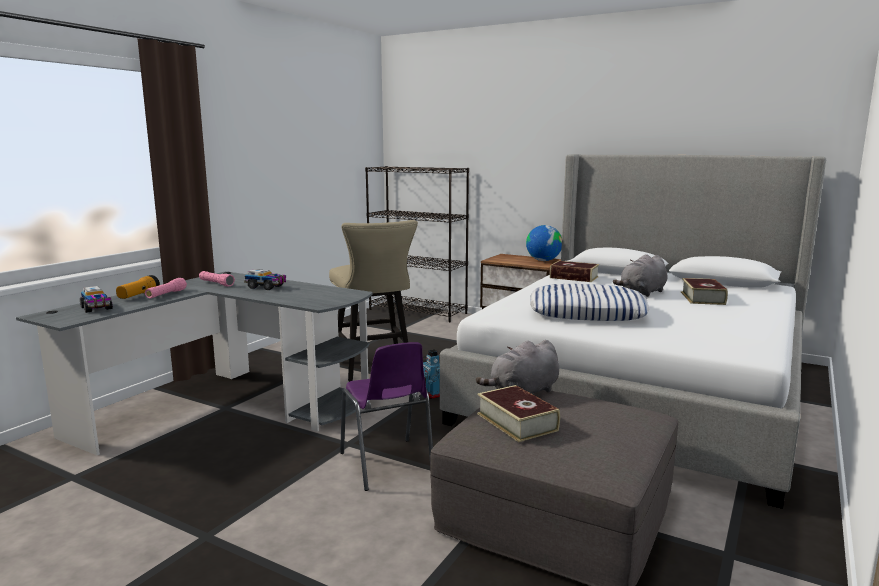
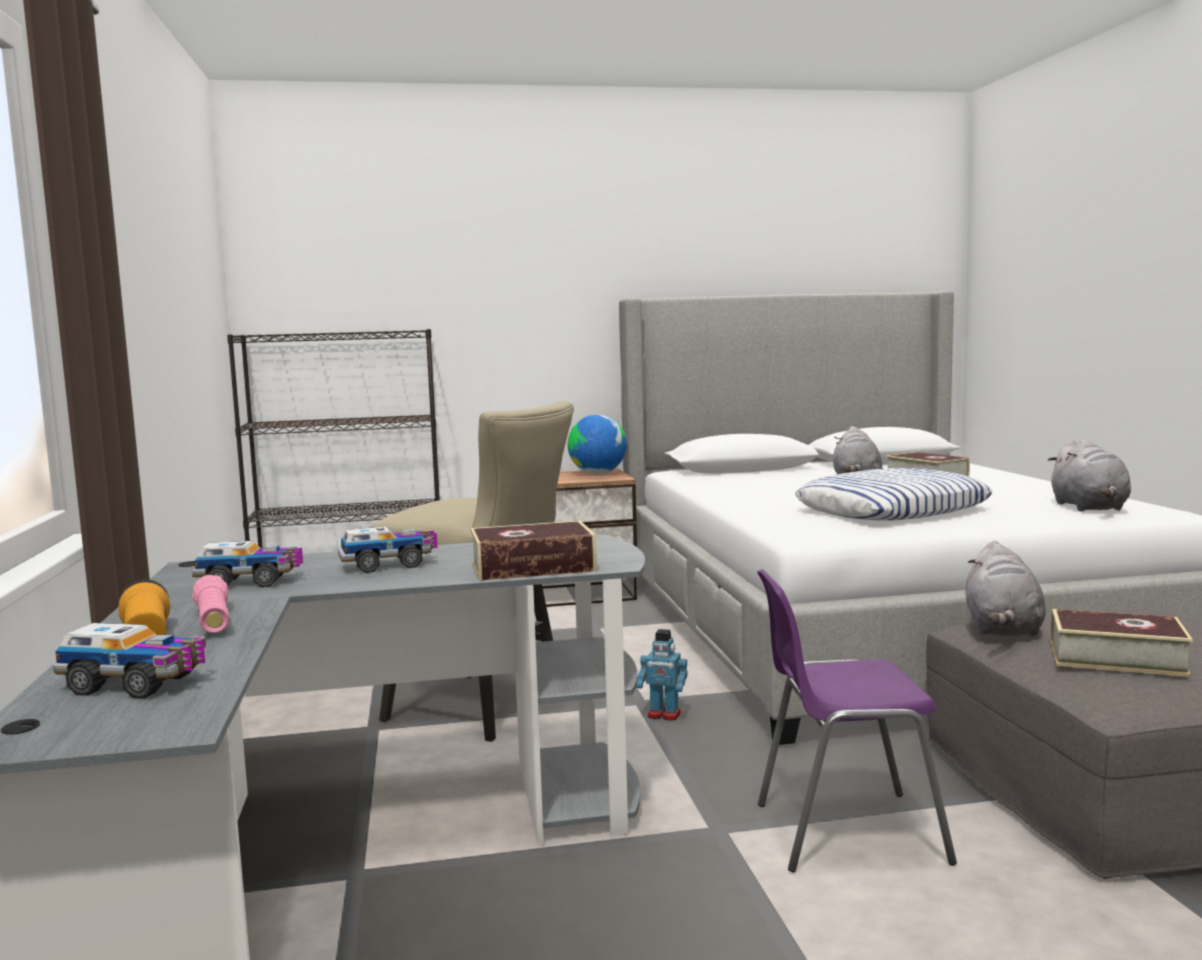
camera: 40 degrees left, 5 degrees down
pink flashlight [199,271,235,287] -> toy truck [192,541,303,588]
purple chair [340,342,433,491] -> purple chair turned 150 degrees clockwise [757,569,957,872]
book [550,261,599,282] -> book moved to [470,521,597,581]
none -> grey plush toy [1048,439,1131,511]

